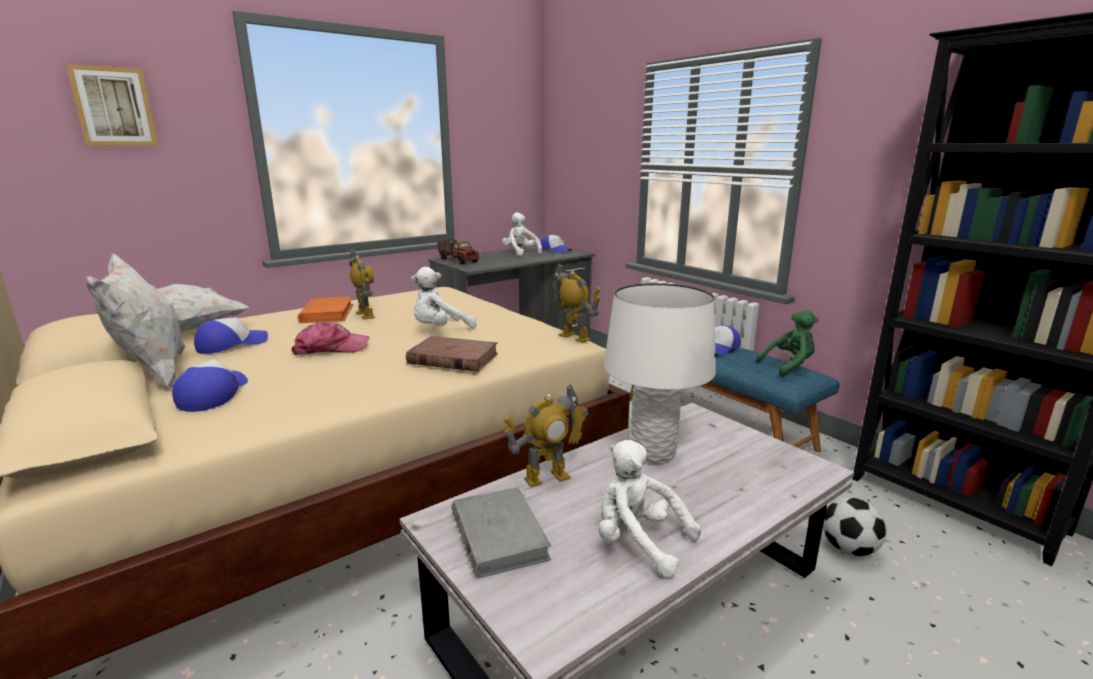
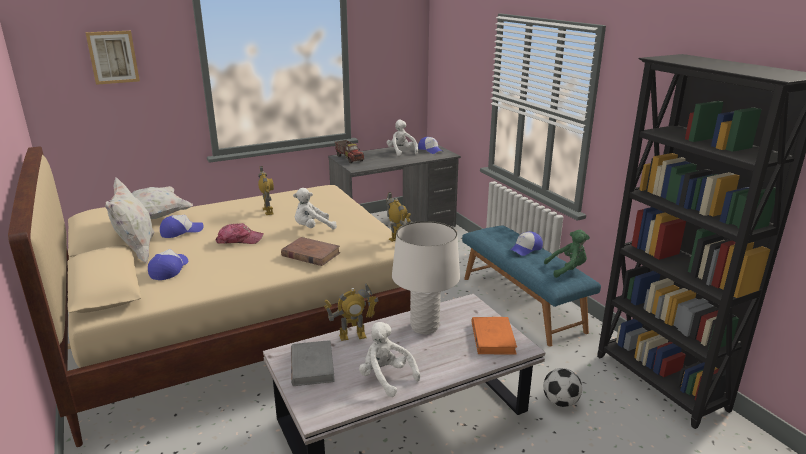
camera: 10 degrees right, 5 degrees up
orange book [298,297,354,323] -> orange book moved to [471,317,517,355]

